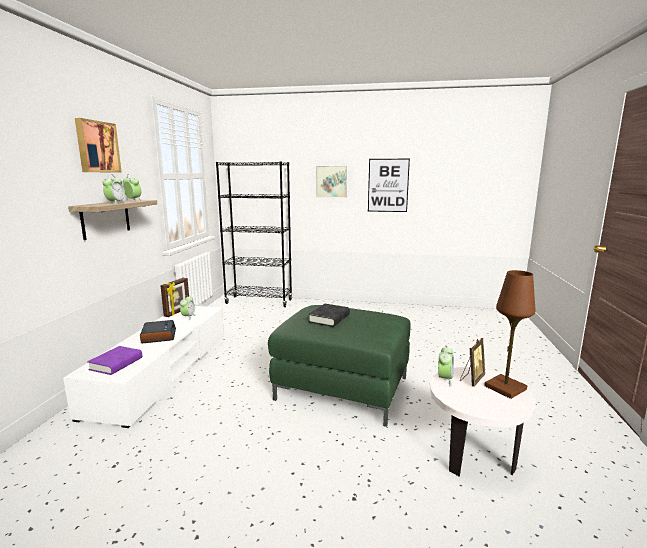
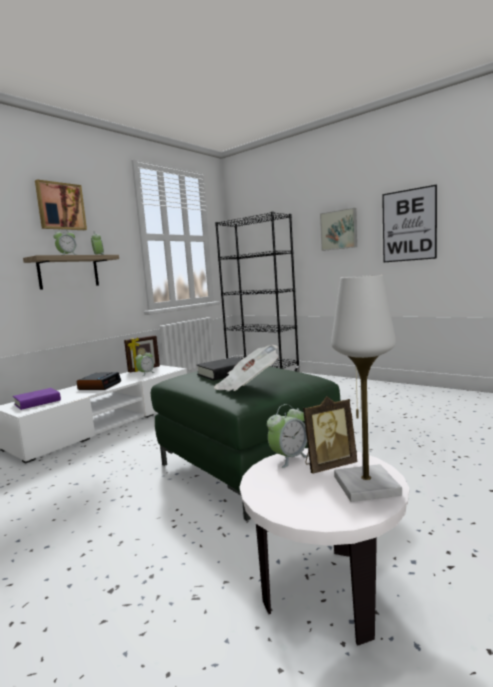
camera: 30 degrees right, 5 degrees down
brown table lamp [484,270,535,399] -> white table lamp [331,275,402,502]
none -> newspaper [214,345,278,391]

